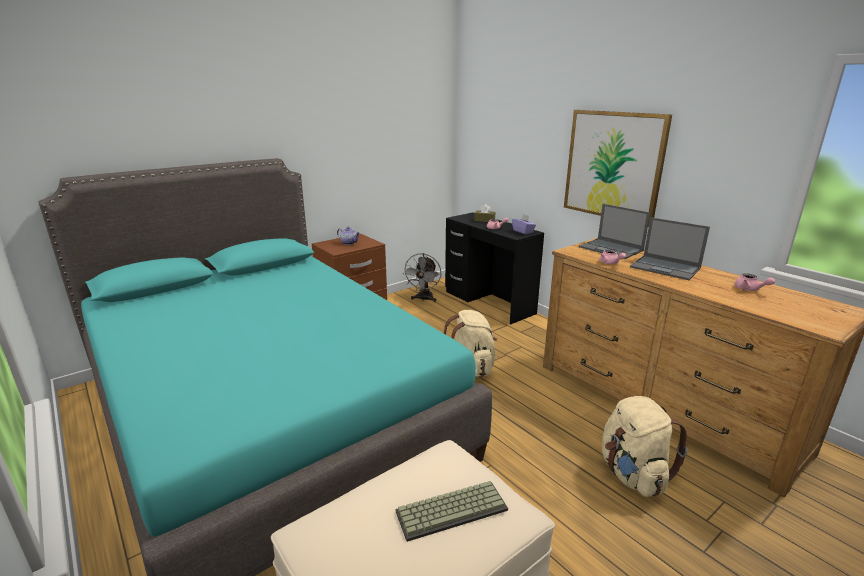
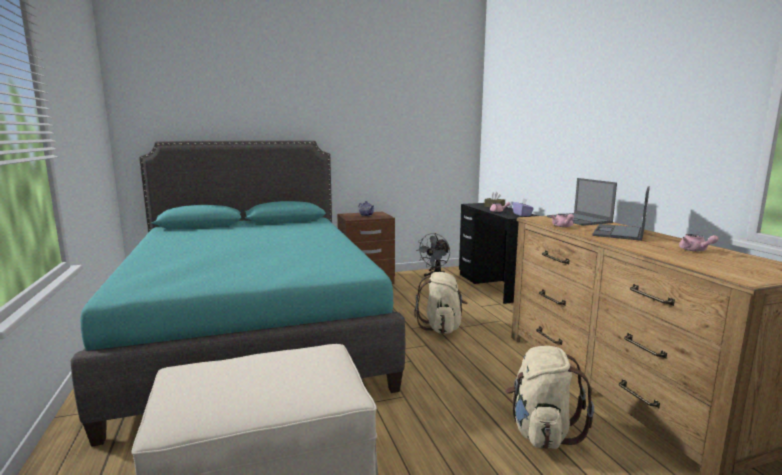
camera: 20 degrees right, 10 degrees down
keyboard [395,481,508,542] -> none
picture [564,110,672,227] -> none
laptop [630,217,710,280] -> laptop turned 60 degrees clockwise [592,186,650,241]

